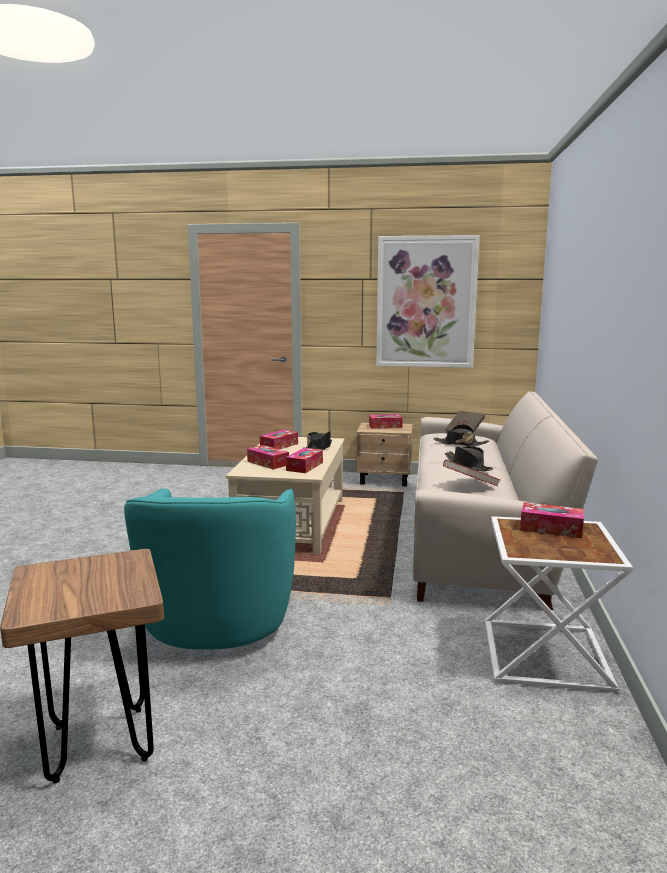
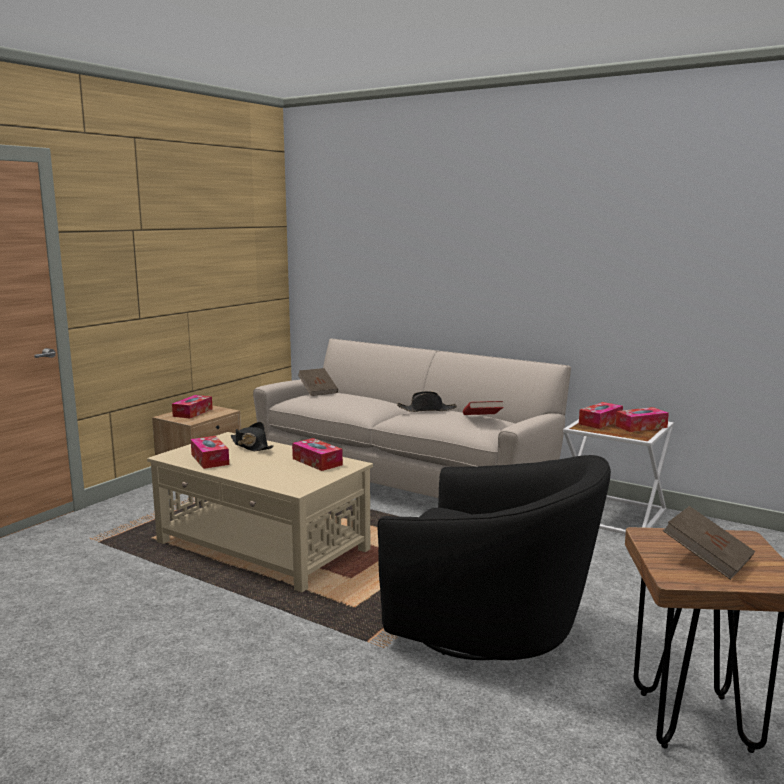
camera: 65 degrees left, 0 degrees up
turquoise armchair [124,488,296,650] -> black armchair [378,455,611,660]
tissue box [247,445,289,469] -> tissue box moved to [615,407,669,432]
picture [376,235,480,368] -> none
black hat [434,424,489,447] -> none
none -> brown book [663,506,755,580]

